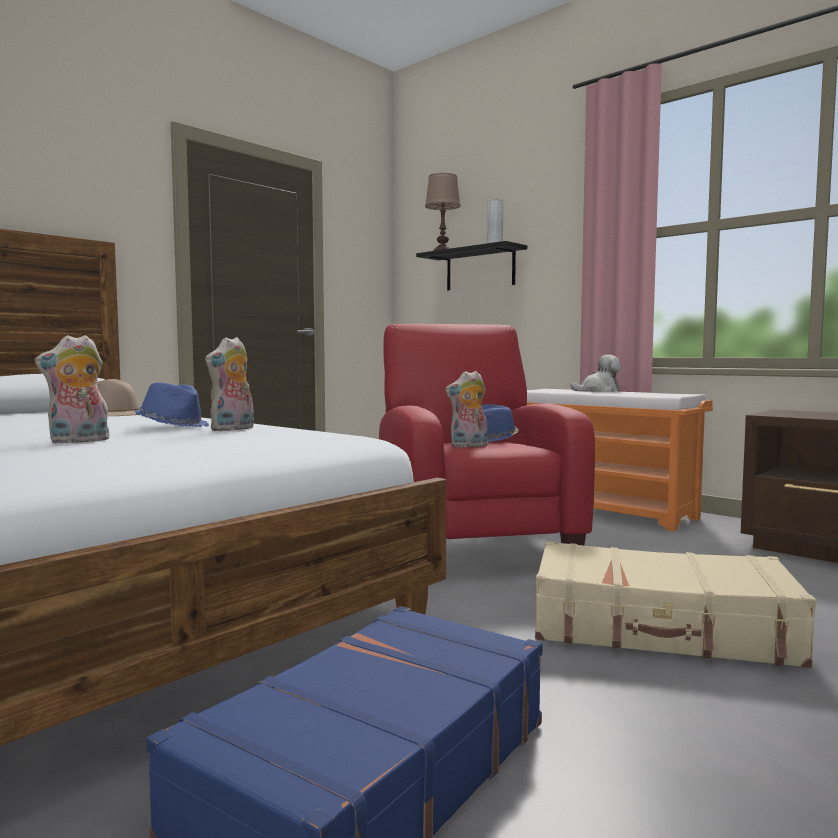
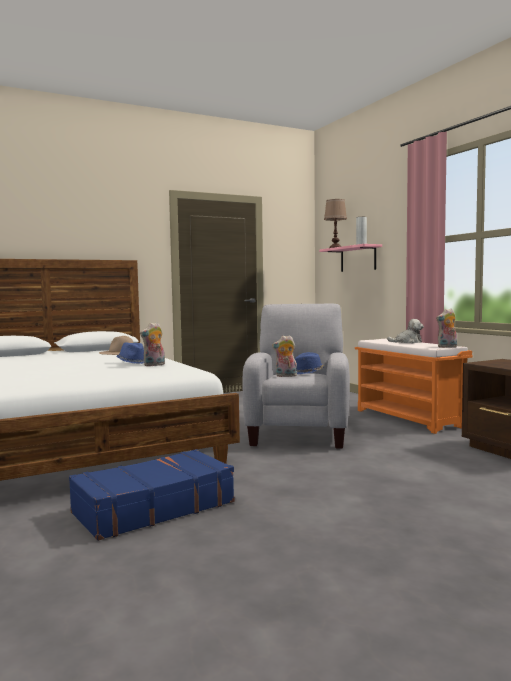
camera: 20 degrees right, 0 degrees up
plush toy [35,335,110,444] -> plush toy moved to [436,309,457,348]
red armchair [379,324,595,545] -> grey armchair [243,304,350,449]
black shelf [416,241,527,290] -> pink shelf [319,244,382,272]
beige suitcase [535,541,816,668] -> none

